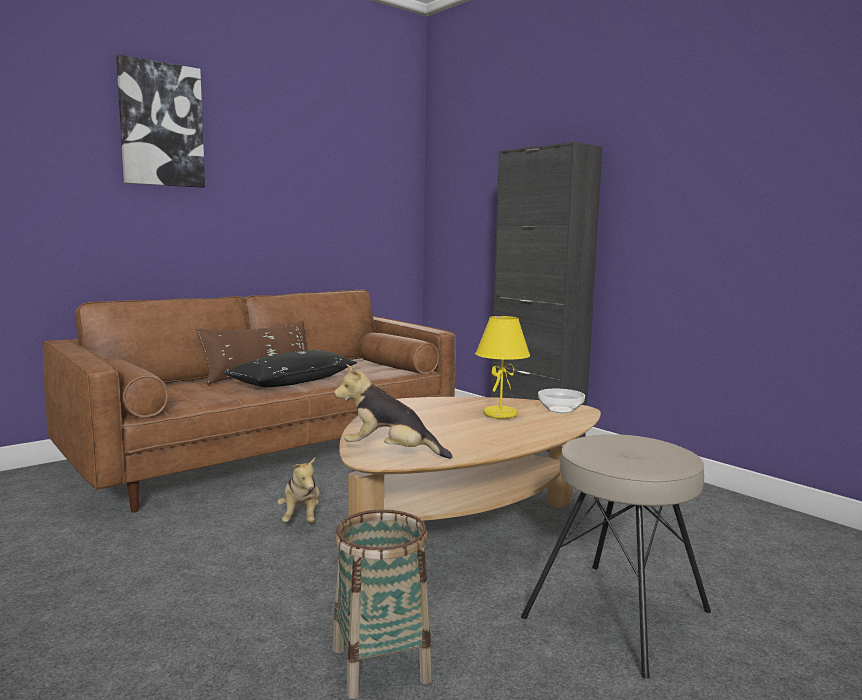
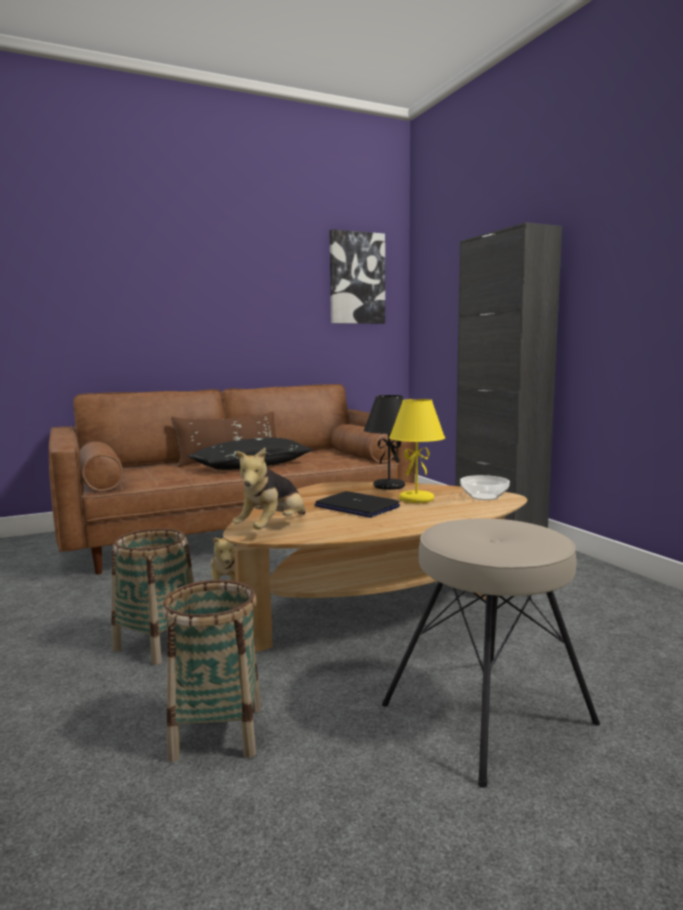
camera: 15 degrees right, 0 degrees up
picture [116,55,205,188] -> picture moved to [329,229,385,324]
plush toy [334,364,453,459] -> plush toy turned 90 degrees counterclockwise [233,448,305,530]
none -> basket [111,528,194,665]
none -> laptop [314,491,400,518]
none -> black table lamp [364,395,405,490]

